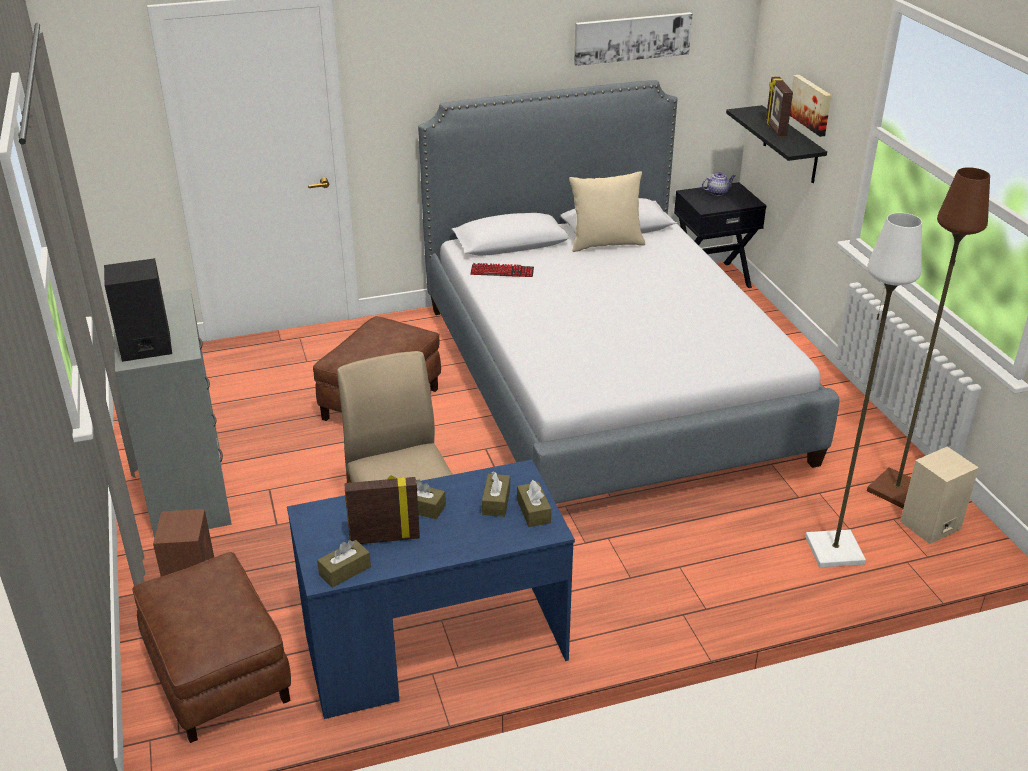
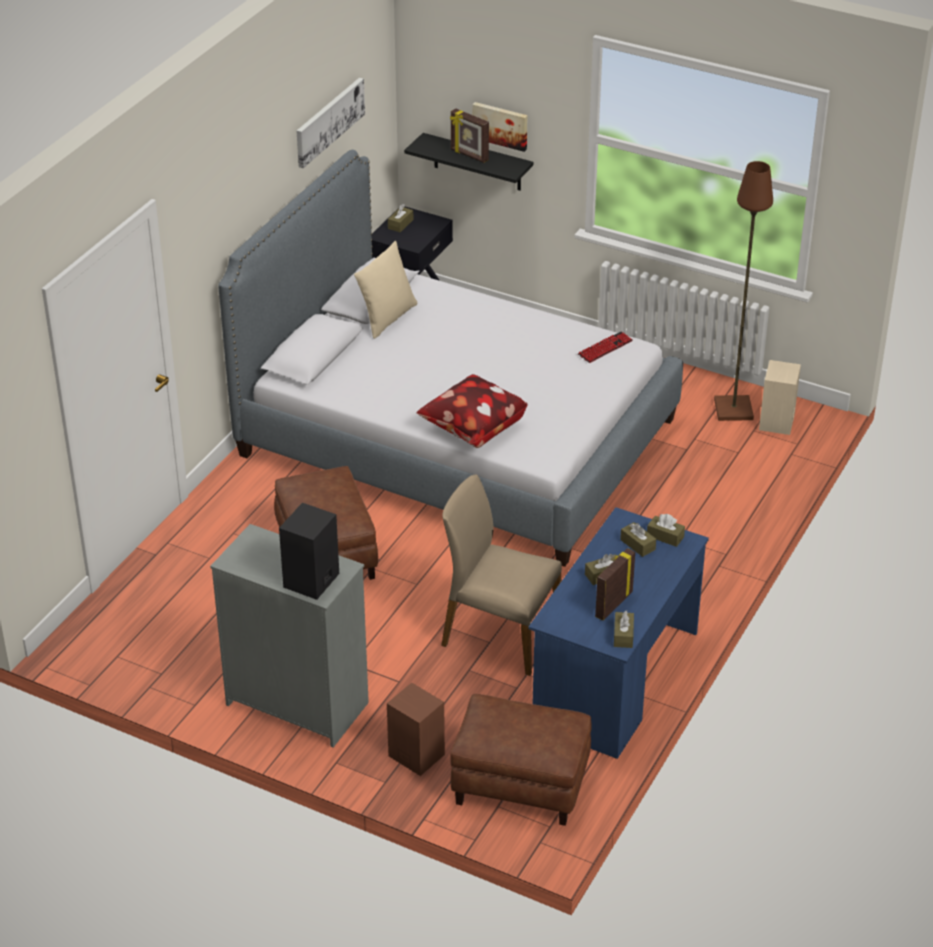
camera: 45 degrees left, 5 degrees up
keyboard [470,263,534,277] -> keyboard moved to [578,331,633,363]
teapot [702,172,736,196] -> brown tissue box [388,204,413,232]
white floor lamp [805,213,922,568] -> none
none -> pillow [416,374,527,448]

